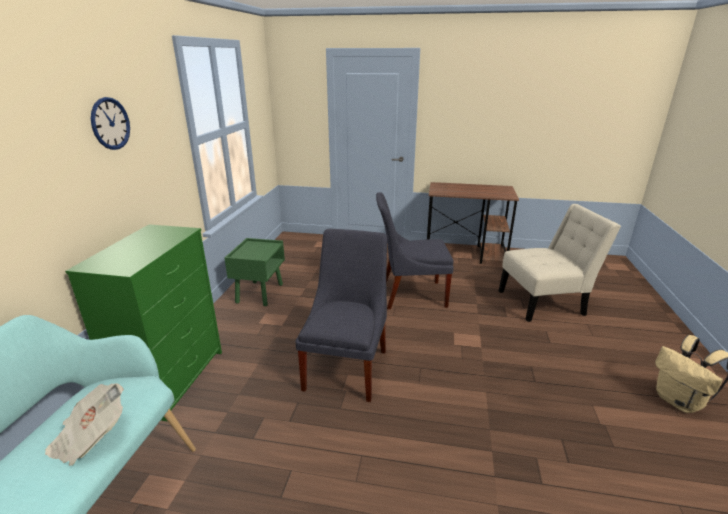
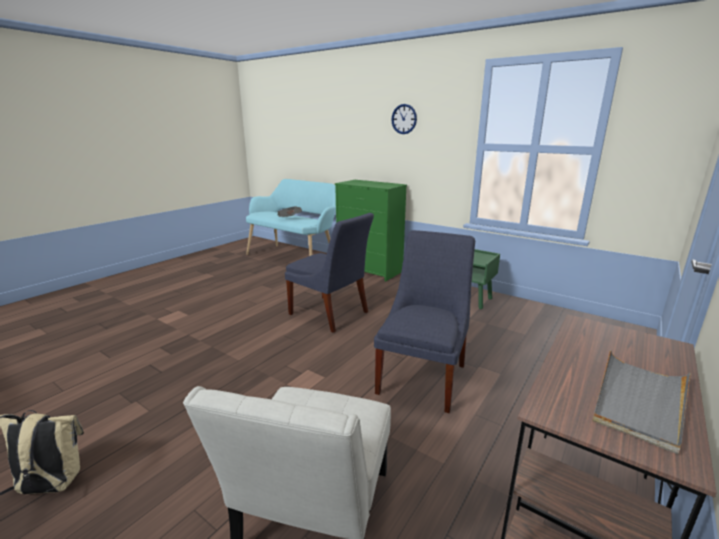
camera: 115 degrees right, 5 degrees down
none -> grey tray [592,350,691,454]

